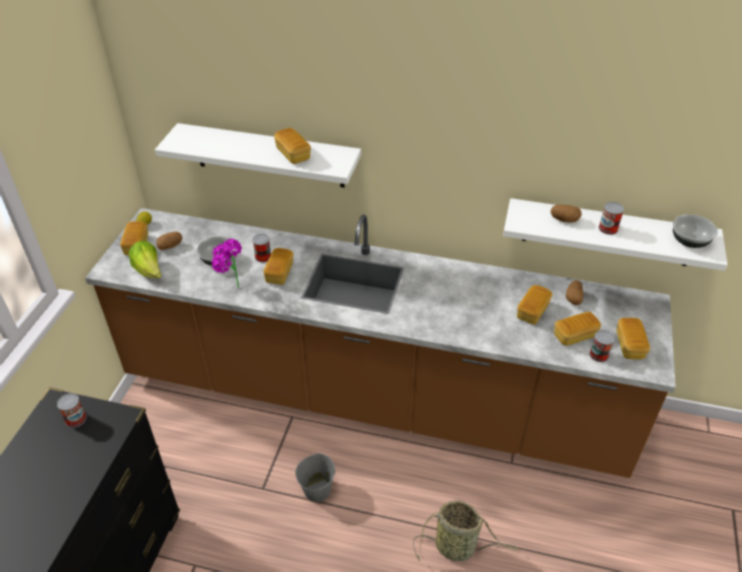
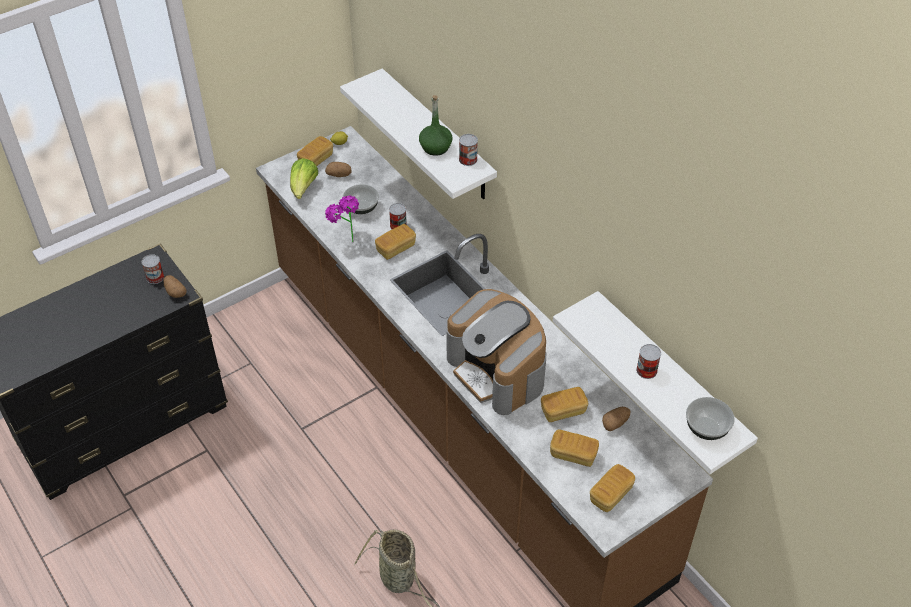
camera: 40 degrees right, 5 degrees up
bread [274,128,311,164] -> green bottle [419,95,452,156]
grey bucket [295,453,335,502] -> none
potato [550,205,582,223] -> potato moved to [164,275,187,298]
can [589,330,615,362] -> can moved to [459,134,478,166]
none -> coffee machine [446,289,546,415]

